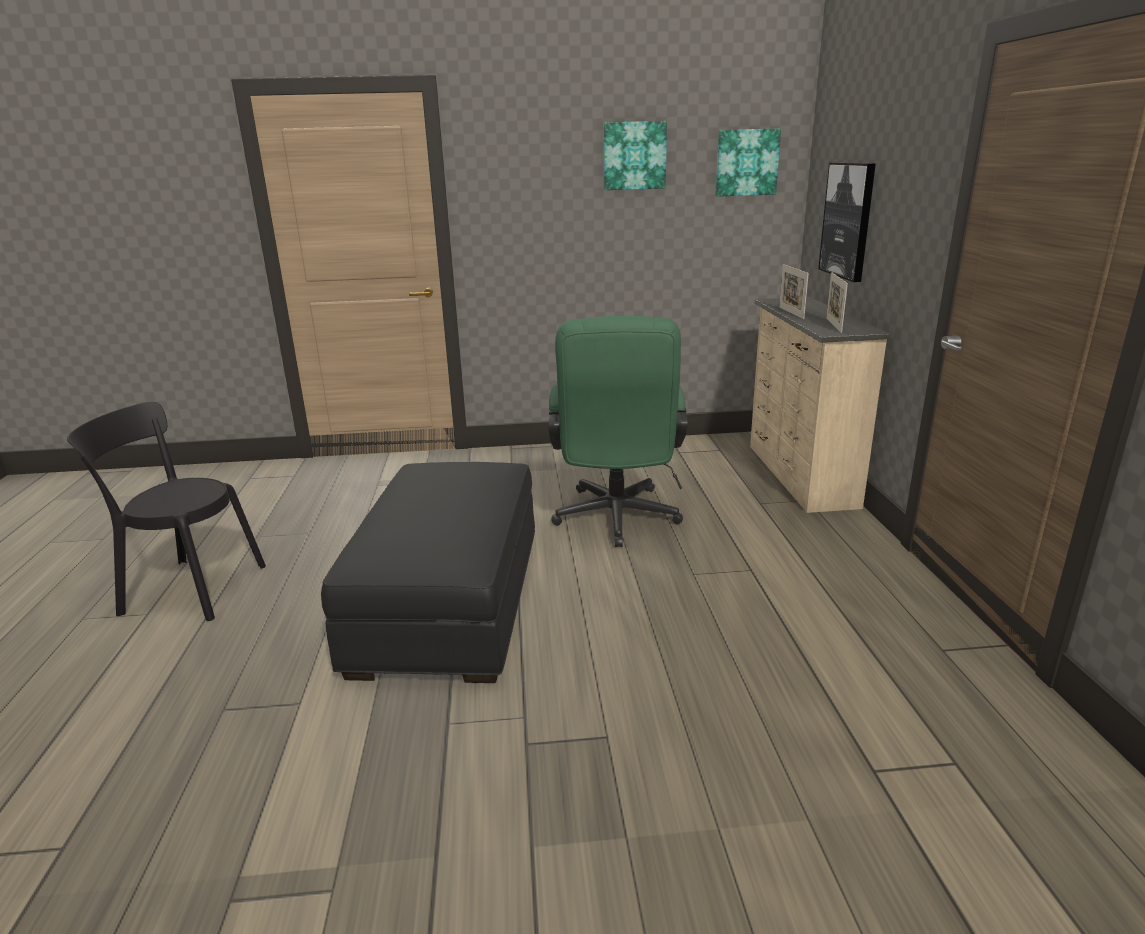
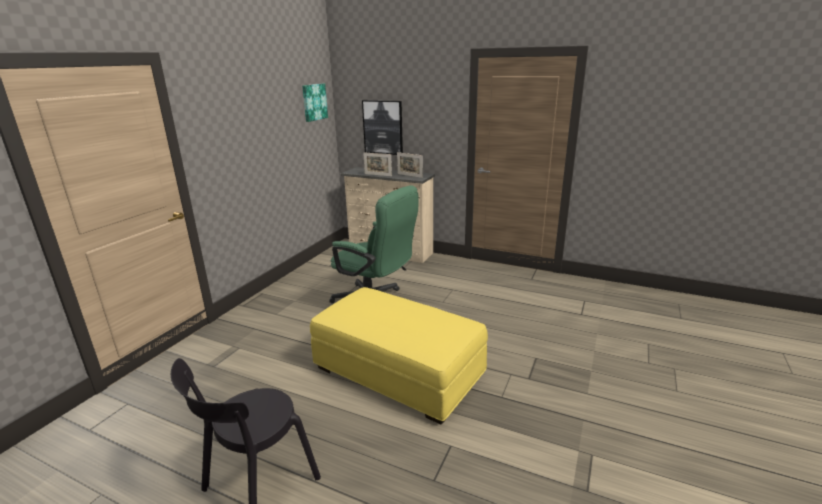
camera: 60 degrees left, 0 degrees up
black ottoman [321,462,535,683] -> yellow ottoman [310,287,488,424]
picture [603,121,667,190] -> none

